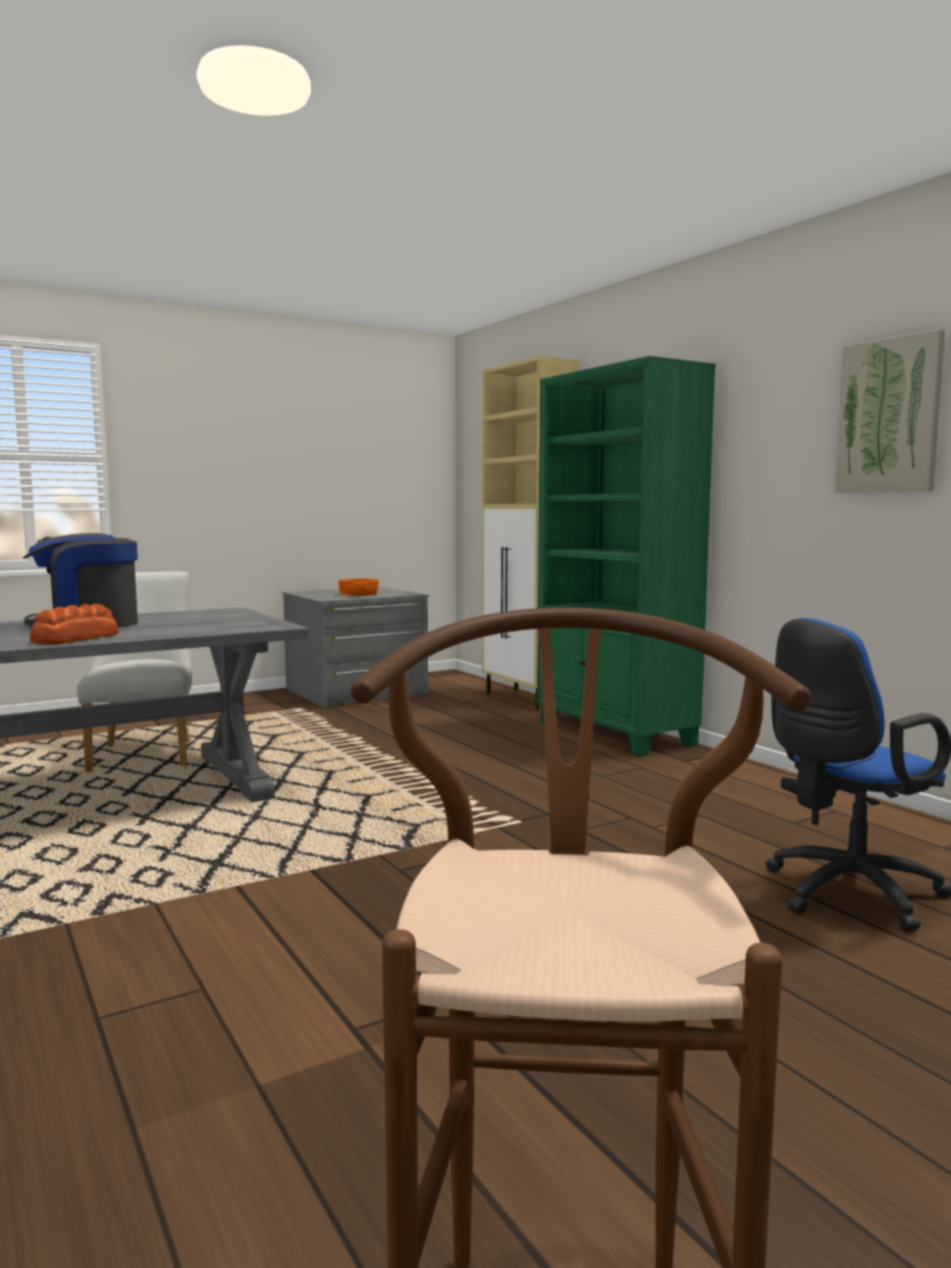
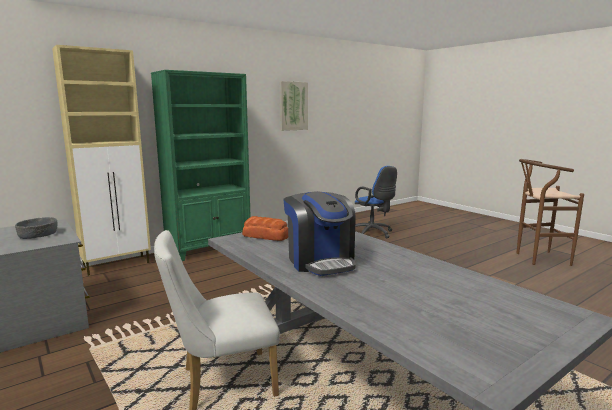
camera: 95 degrees left, 5 degrees up
bread [30,604,119,644] -> bread moved to [242,216,288,241]
orange bowl [338,578,379,596] -> grey bowl [15,217,58,239]

